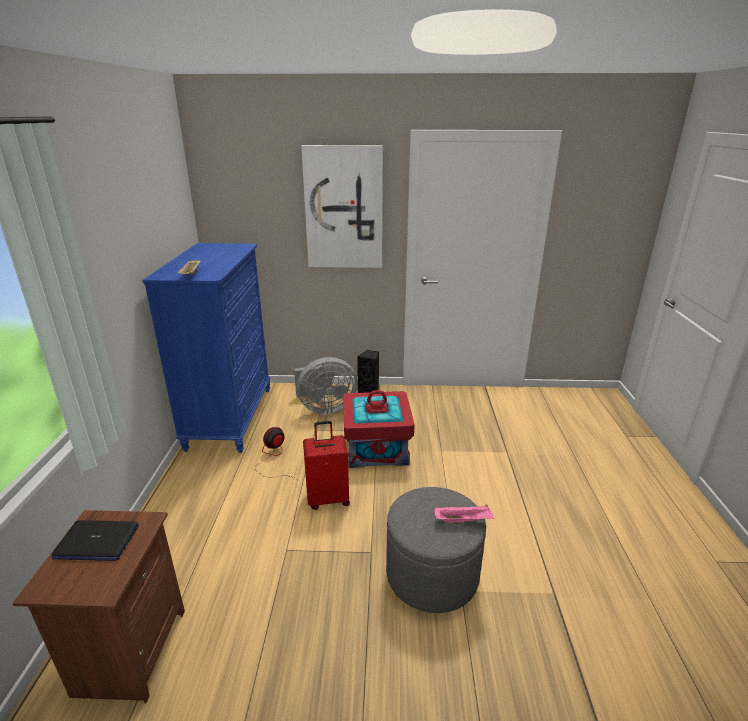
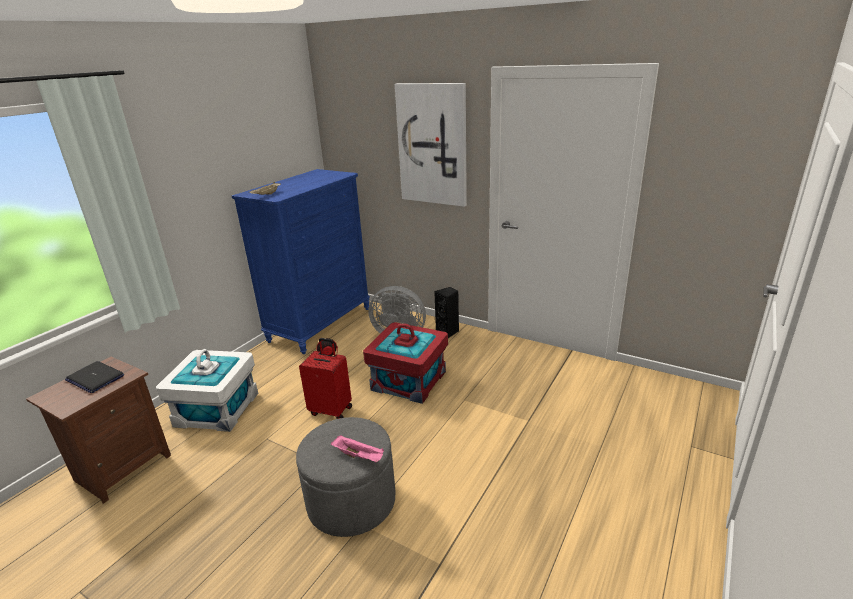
camera: 30 degrees right, 0 degrees up
none -> white storage box [156,349,258,432]

